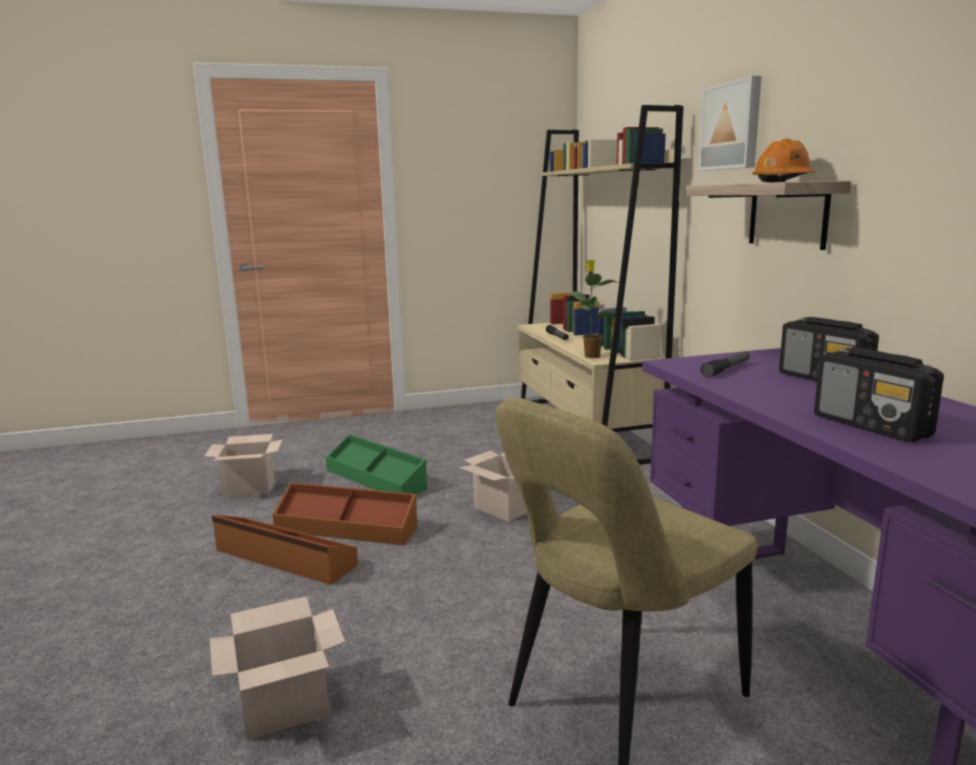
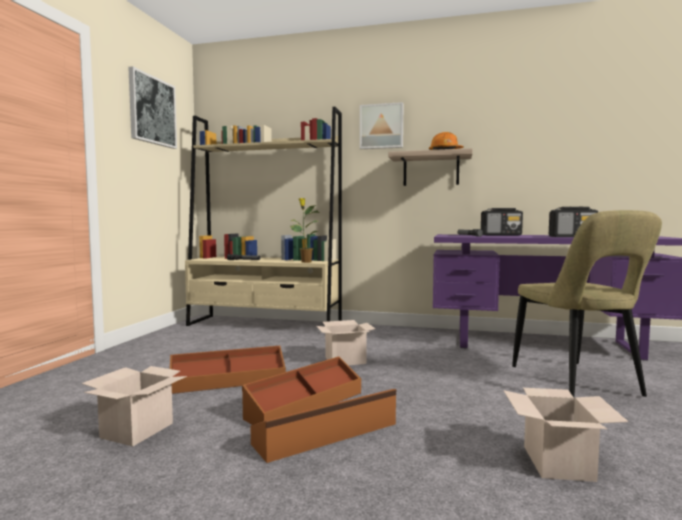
camera: 60 degrees left, 10 degrees down
green storage box [326,434,427,495] -> brown storage box [170,346,286,394]
none -> picture [128,66,177,149]

